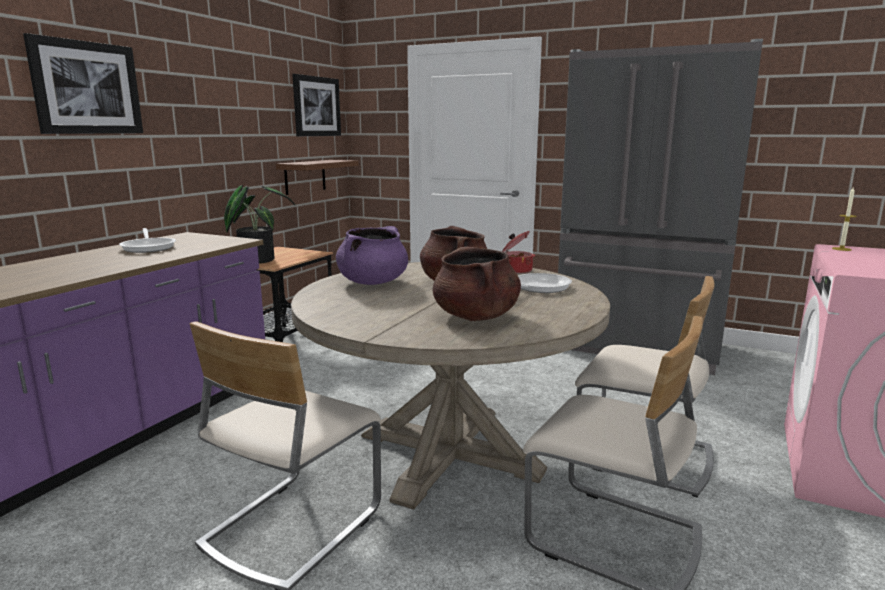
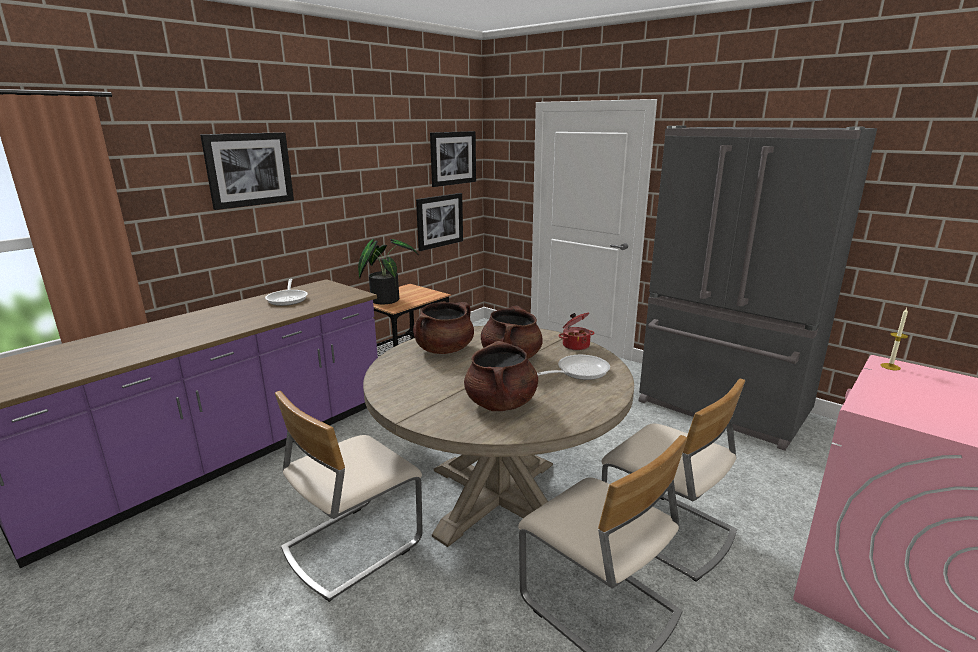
camera: 15 degrees right, 5 degrees up
brown shelf [276,160,359,195] -> picture [416,193,463,251]
purple cooking pot [336,226,408,285] -> brown cooking pot [413,302,474,354]

